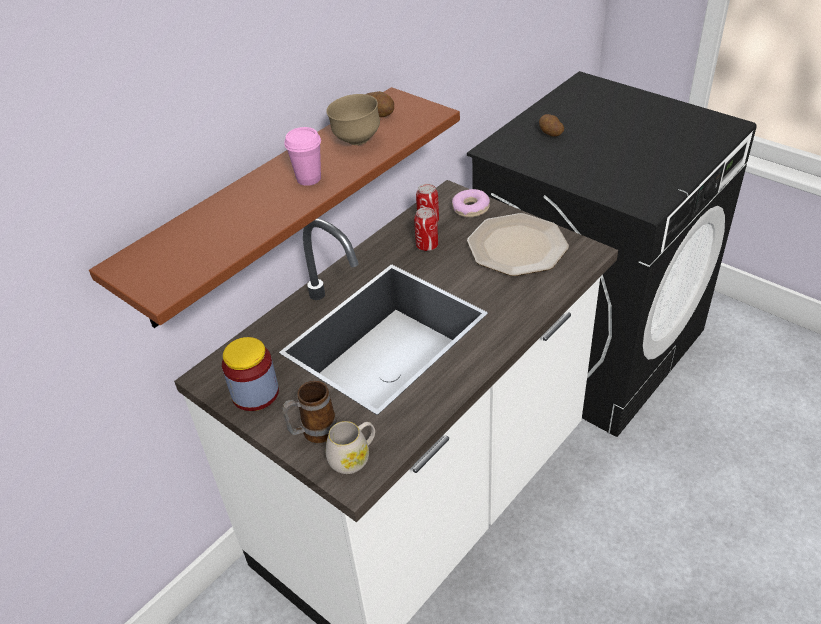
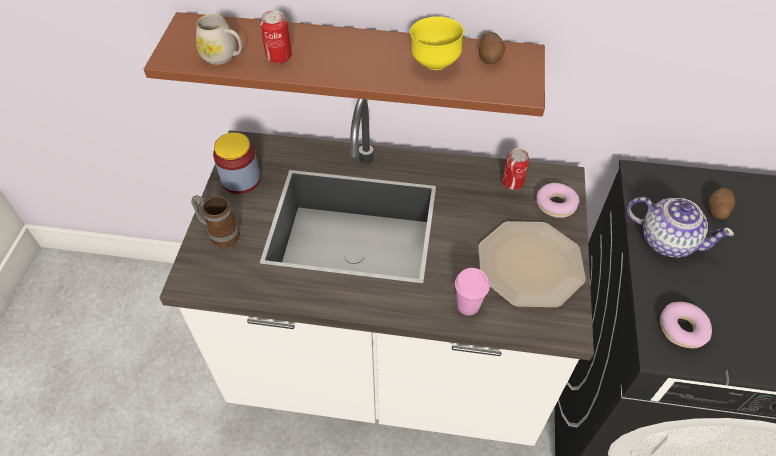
camera: 55 degrees right, 10 degrees up
pink cup [284,127,321,186] -> pink cup moved to [455,268,490,315]
brown bowl [326,94,380,145] -> yellow bowl [410,17,464,70]
white mug [326,421,375,474] -> white mug moved to [196,14,242,65]
can [414,207,438,251] -> can moved to [260,10,292,63]
none -> teapot [627,197,734,258]
none -> donut [660,302,712,348]

